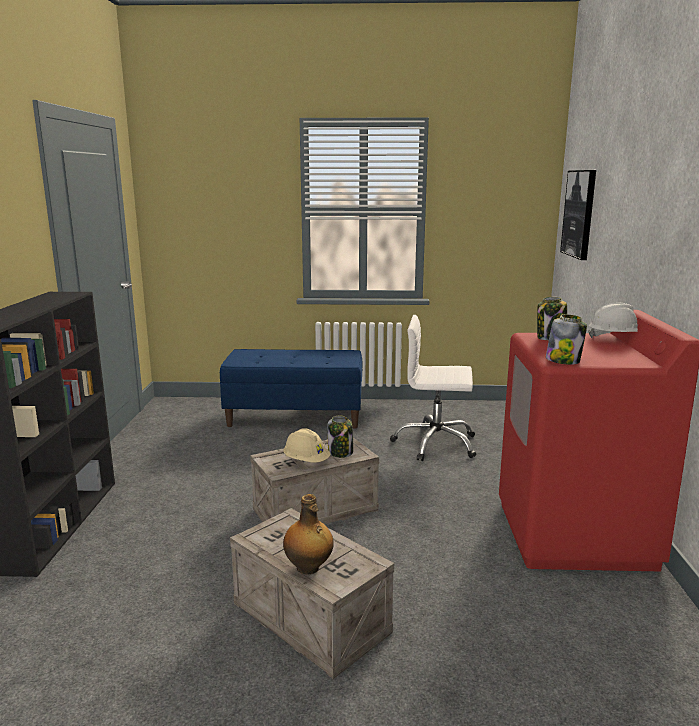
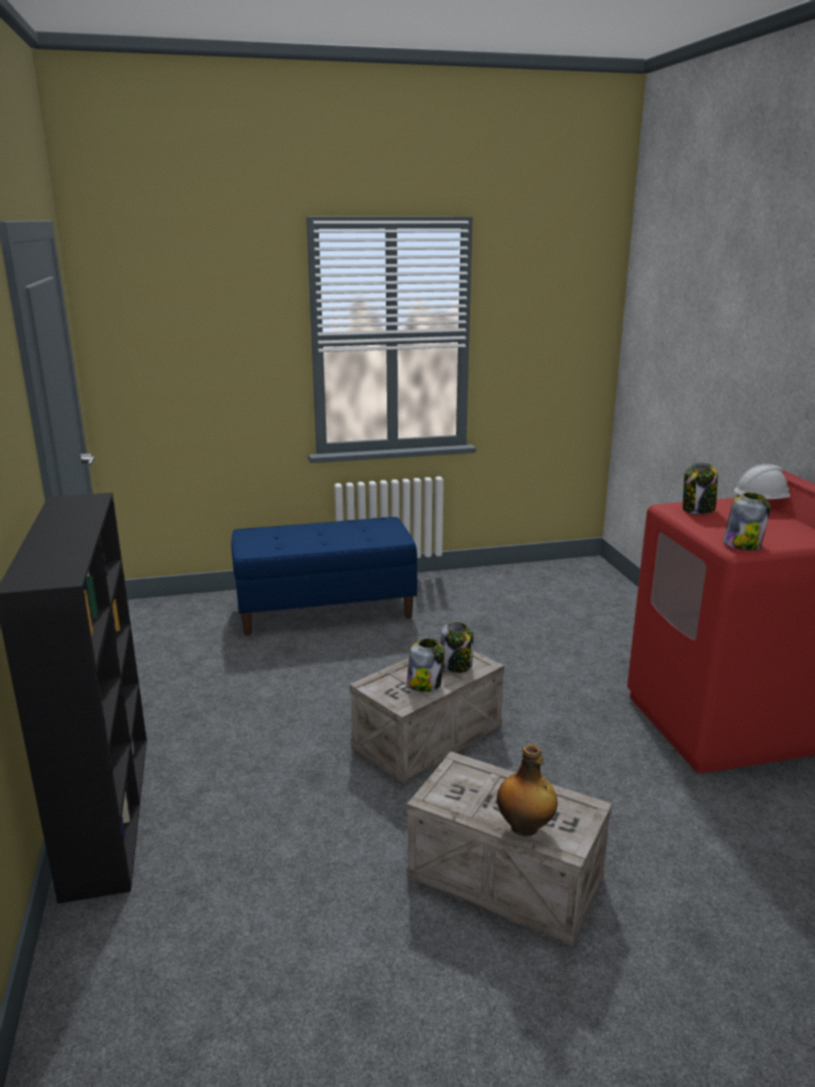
camera: 15 degrees left, 5 degrees up
beige hard hat [283,428,331,463] -> jar [407,638,444,692]
white office chair [390,315,476,461] -> none
picture [560,170,596,260] -> none

